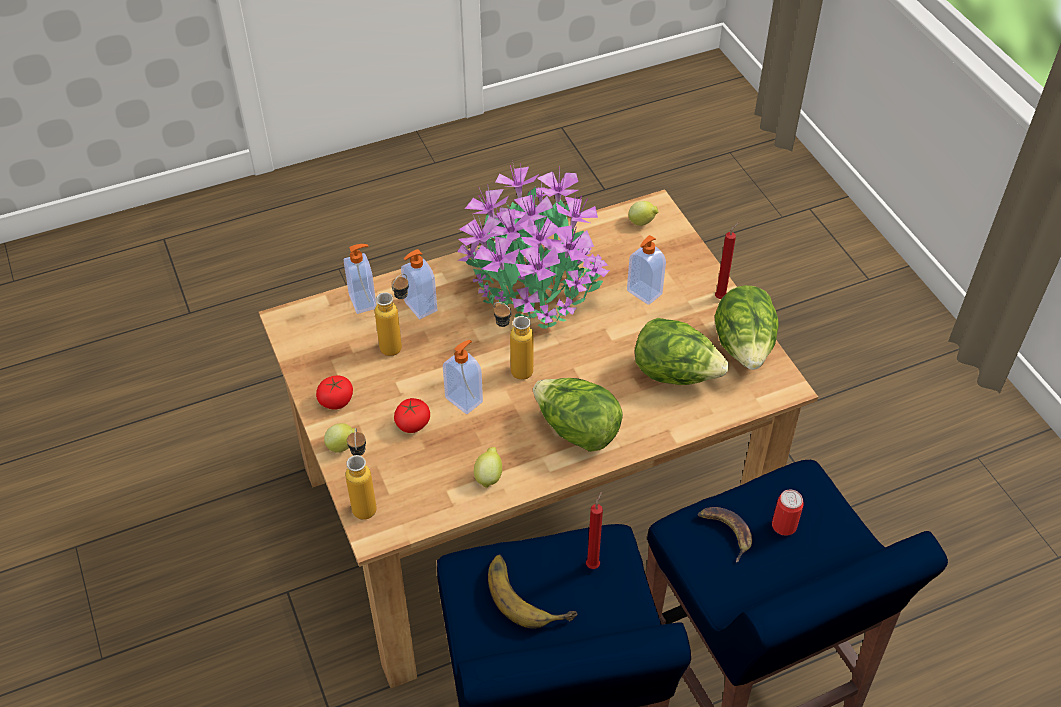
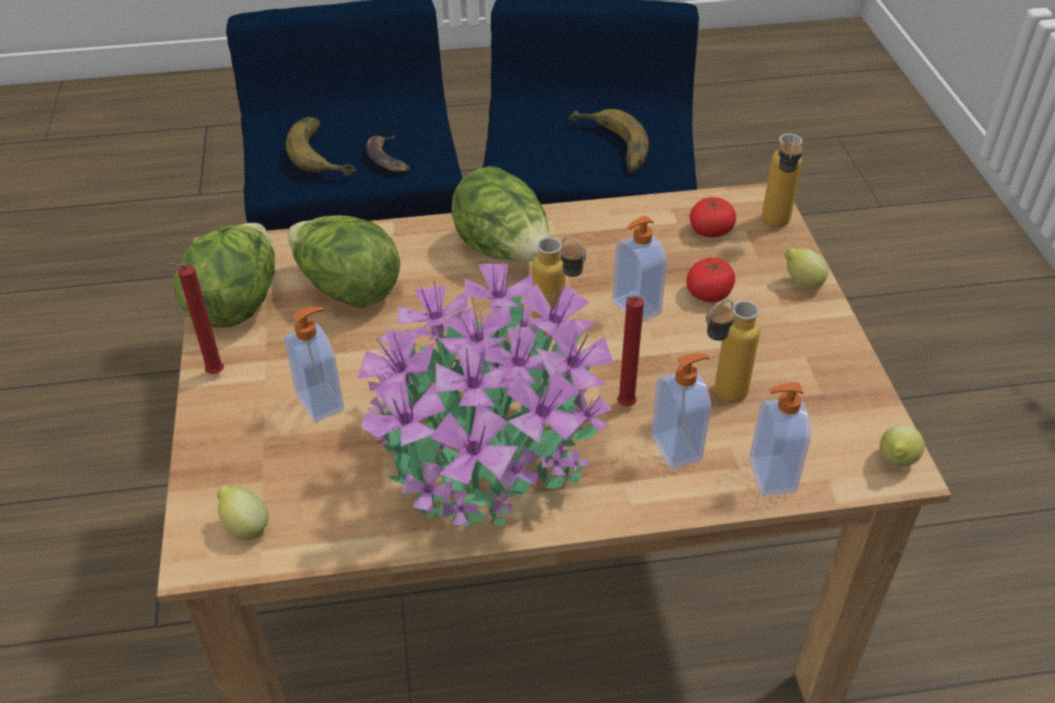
camera: 165 degrees left, 5 degrees down
tomato [316,376,353,409] -> tomato moved to [690,197,736,237]
lemon [474,447,502,488] -> lemon moved to [880,425,925,467]
red candle [586,492,603,569] -> red candle moved to [617,296,644,406]
can [772,490,804,536] -> banana [286,117,356,176]

